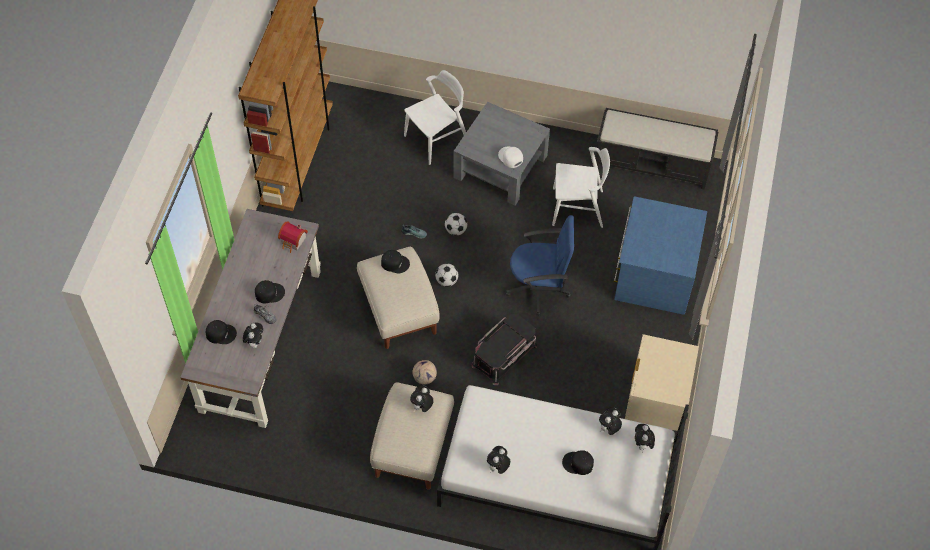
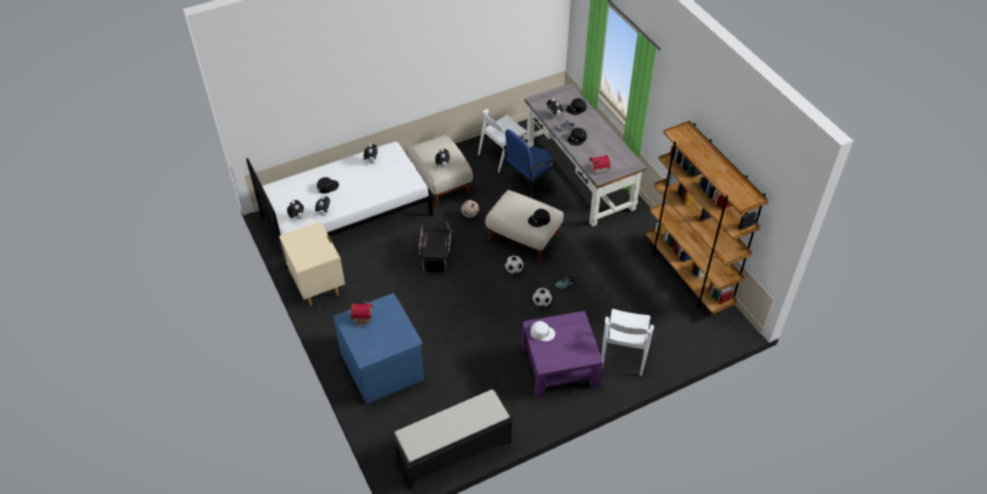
camera: 140 degrees right, 10 degrees down
grey coffee table [453,102,550,206] -> purple coffee table [521,311,603,398]
blue office chair [506,215,574,316] -> blue office chair moved to [503,129,555,199]
white chair [552,147,610,228] -> white chair moved to [478,109,527,173]
none -> toy house [351,301,372,327]

